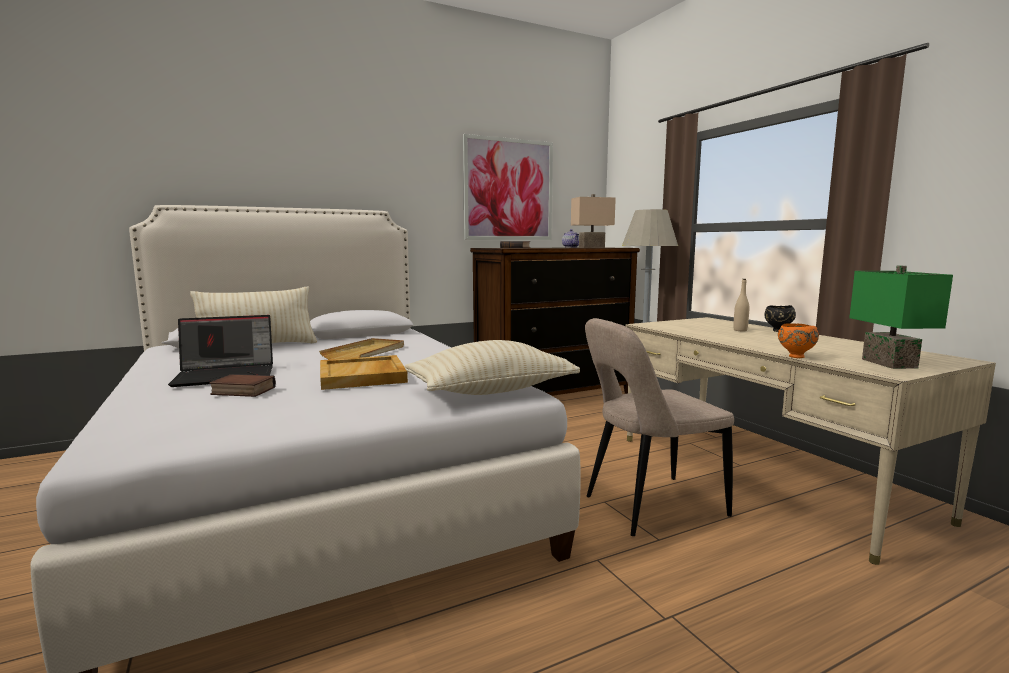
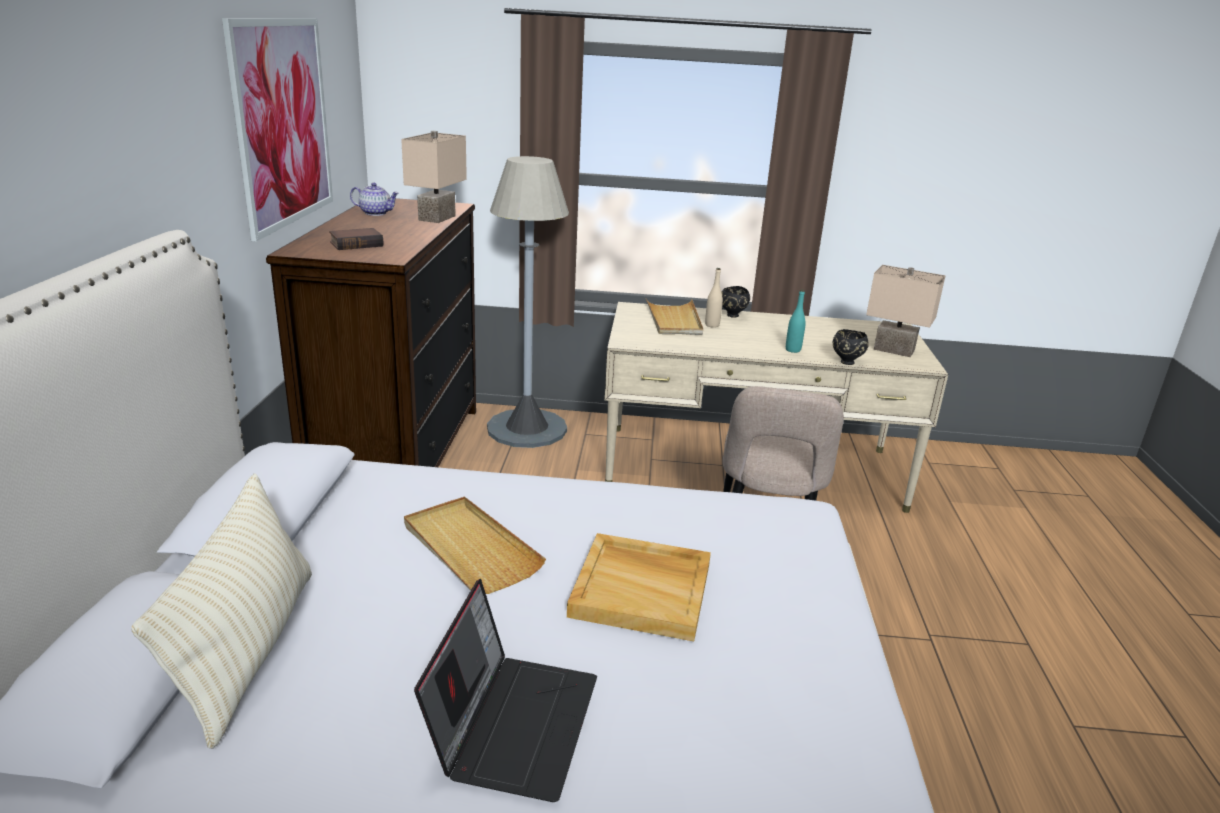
camera: 60 degrees left, 15 degrees up
book [209,374,276,397] -> none
beige pillow [405,340,580,395] -> none
orange bowl [778,324,819,358] -> black bowl [833,329,869,365]
green table lamp [849,266,953,369] -> beige table lamp [866,265,946,357]
none -> beige tray [646,299,703,335]
none -> turquoise bottle [786,289,806,353]

